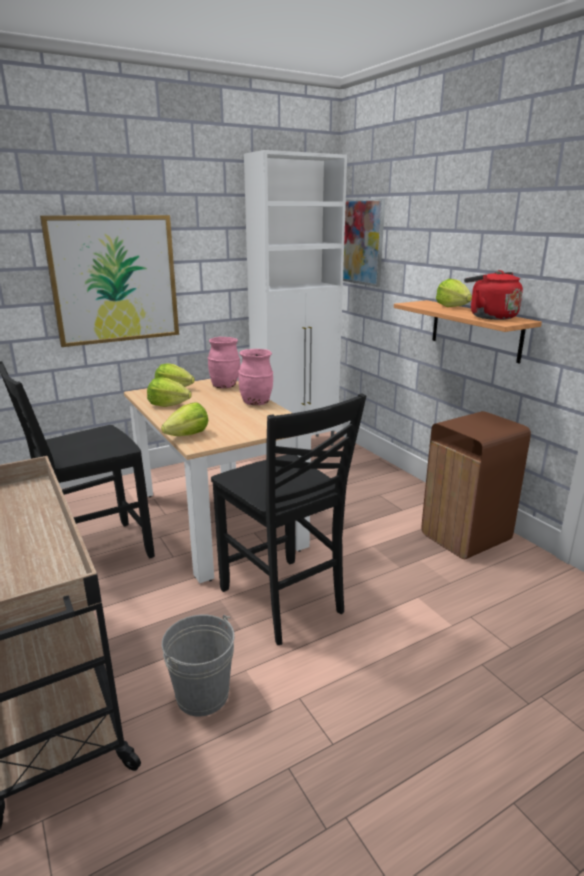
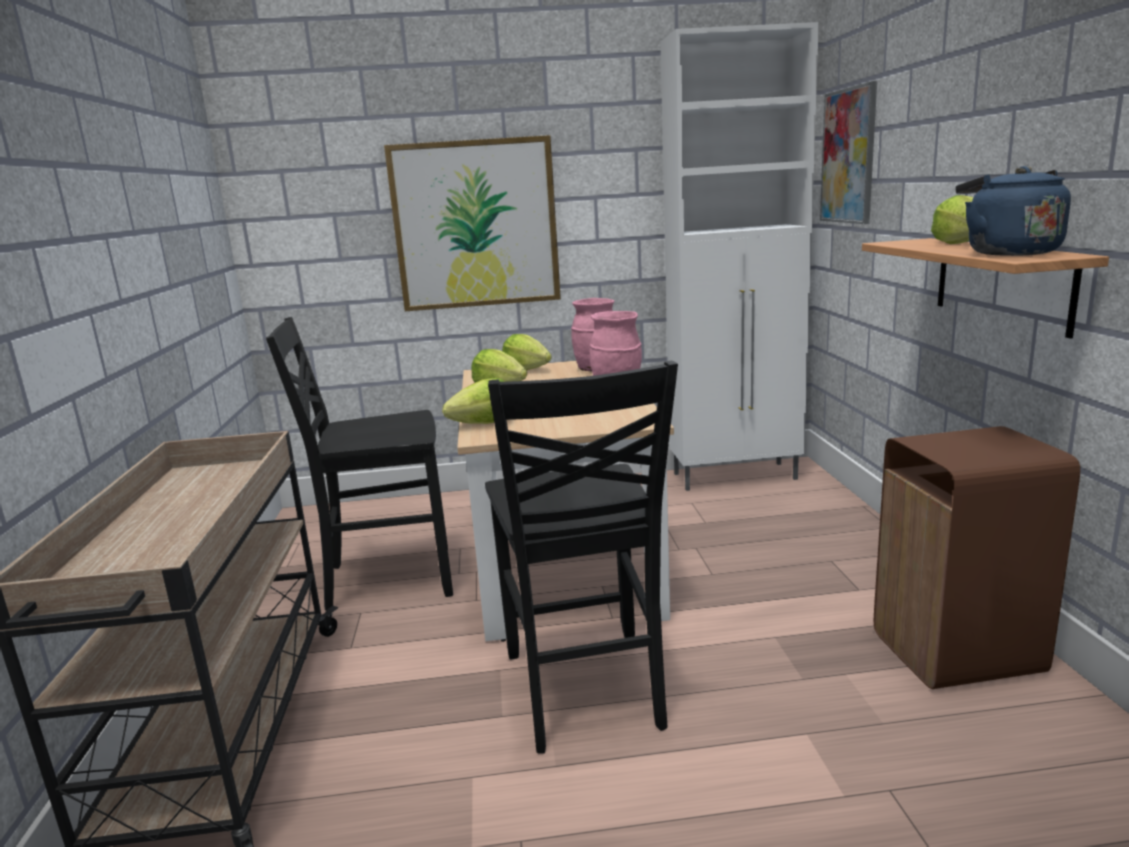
camera: 25 degrees right, 5 degrees down
grey bucket [162,615,235,716] -> none
red kettle [464,270,523,320] -> blue kettle [955,166,1071,256]

